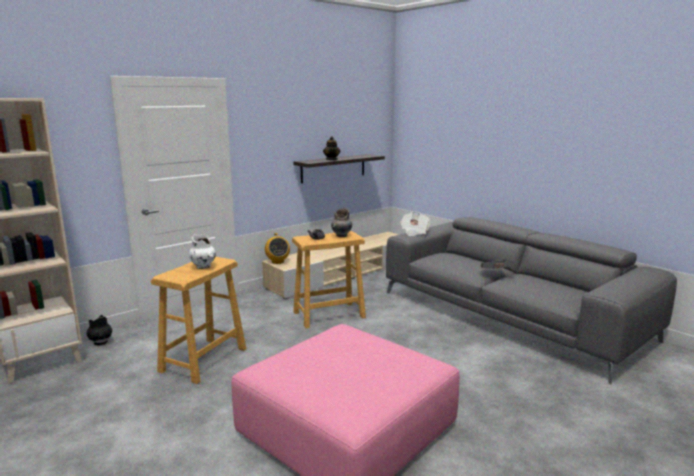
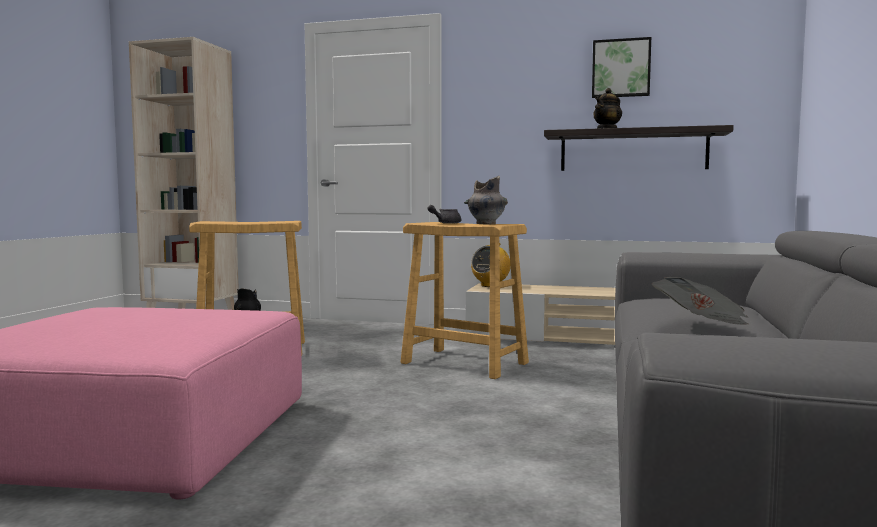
camera: 55 degrees right, 10 degrees down
white vase [189,233,216,269] -> none
newspaper [400,211,430,236] -> none
none -> picture [592,37,651,98]

